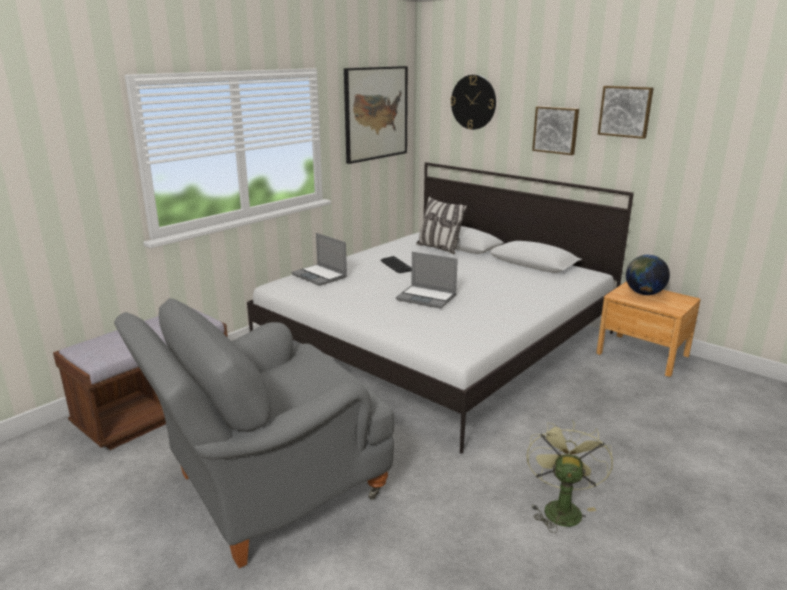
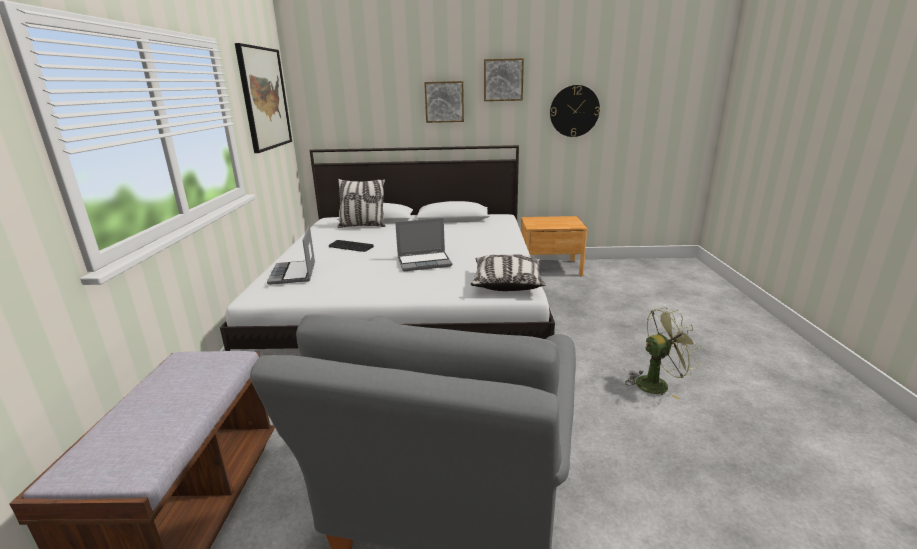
camera: 40 degrees left, 0 degrees up
laptop [291,233,347,286] -> laptop turned 75 degrees clockwise [267,225,315,285]
wall clock [450,75,496,130] -> wall clock moved to [550,85,600,137]
green fan [527,420,613,533] -> green fan turned 105 degrees clockwise [625,307,700,400]
globe [626,255,670,295] -> none
none -> pillow [471,254,546,291]

